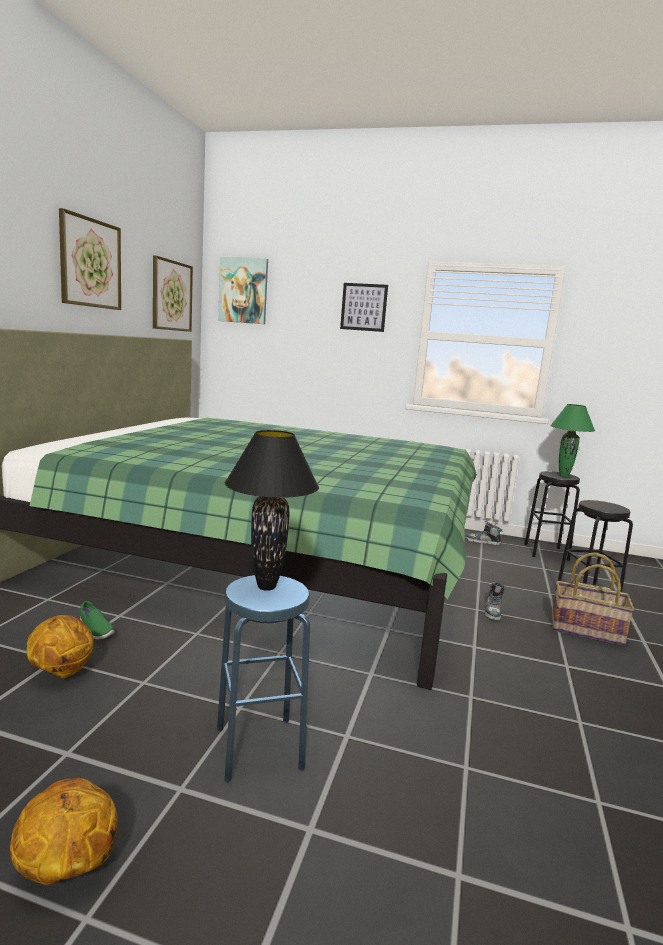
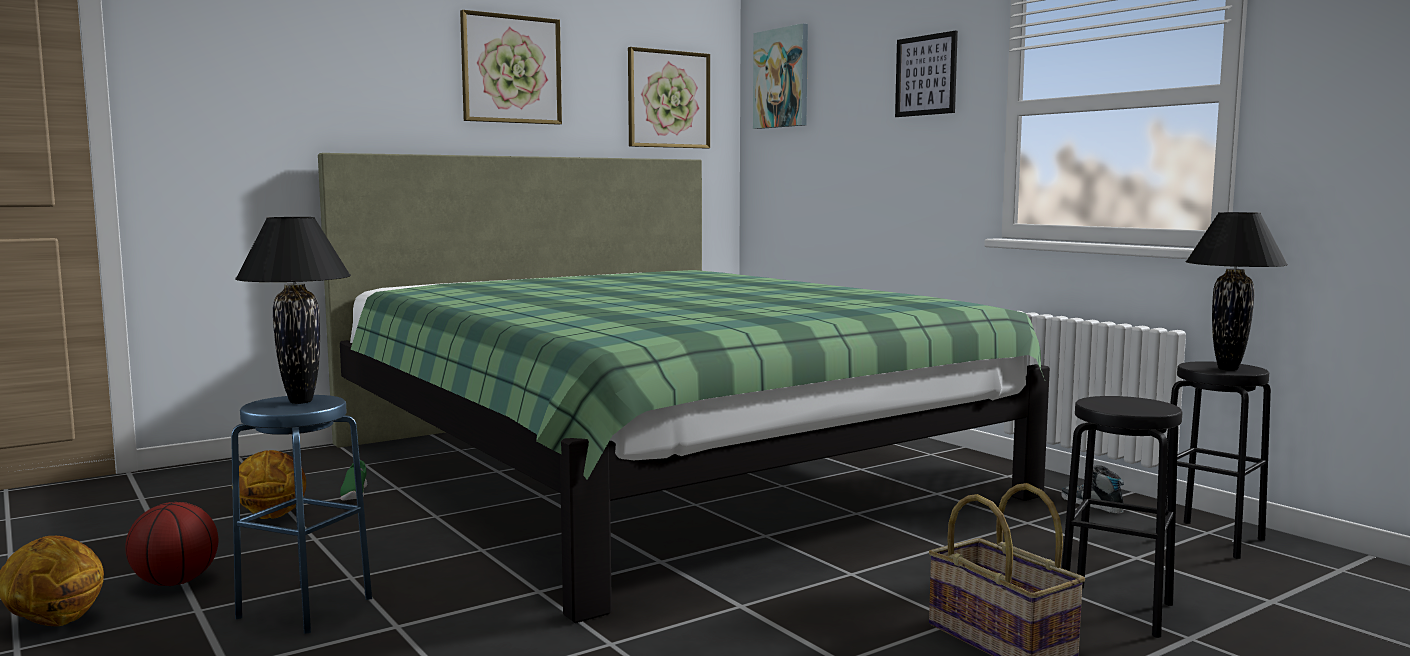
camera: 40 degrees right, 5 degrees down
shoe [484,582,505,620] -> none
green table lamp [550,404,595,477] -> black table lamp [1186,212,1288,371]
none -> basketball [125,502,218,586]

